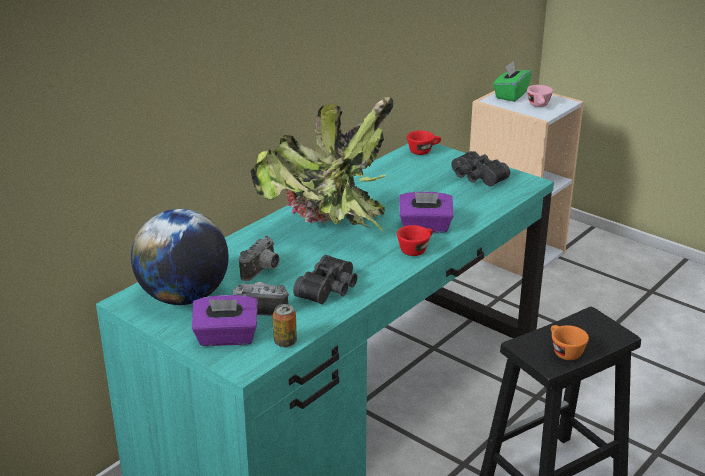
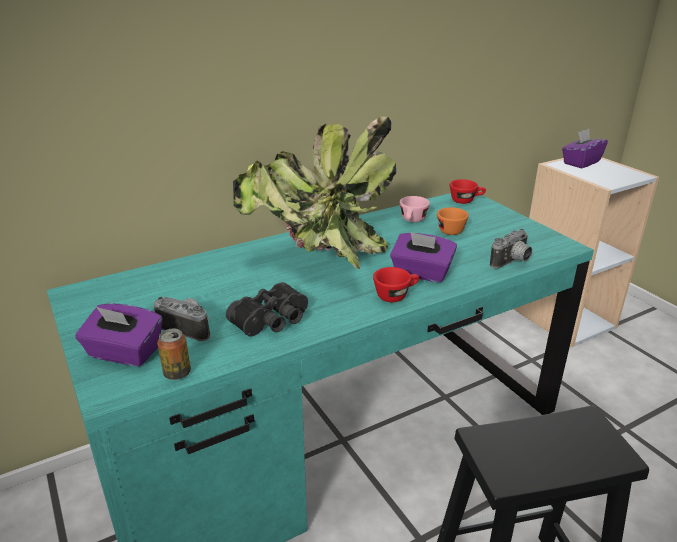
camera: 20 degrees right, 0 degrees up
globe [131,209,229,305] -> none
camera [239,236,280,281] -> camera moved to [490,229,532,269]
black binoculars [451,151,510,186] -> none
green tissue box [493,61,532,102] -> purple tissue box [562,129,608,169]
pink cup [527,85,553,107] -> pink cup moved to [400,196,430,222]
orange cup [551,325,589,360] -> orange cup moved to [437,207,469,235]

